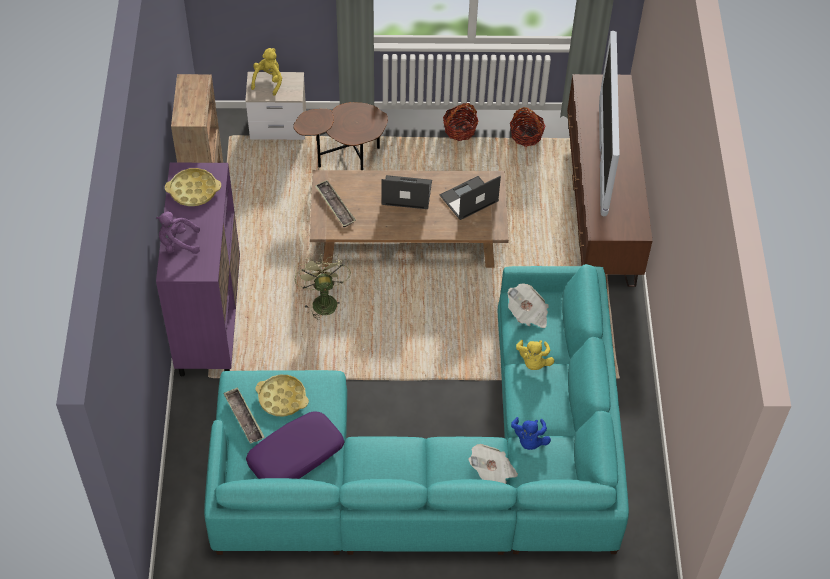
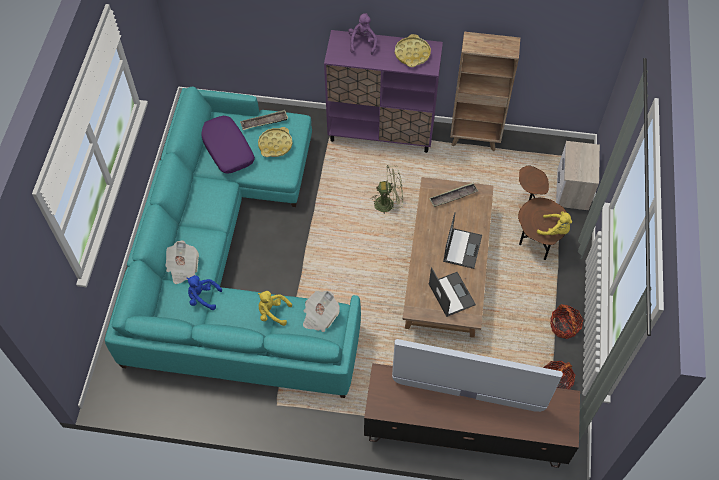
camera: 100 degrees right, 5 degrees up
yellow plush toy [251,48,282,96] -> yellow plush toy moved to [537,211,572,235]

